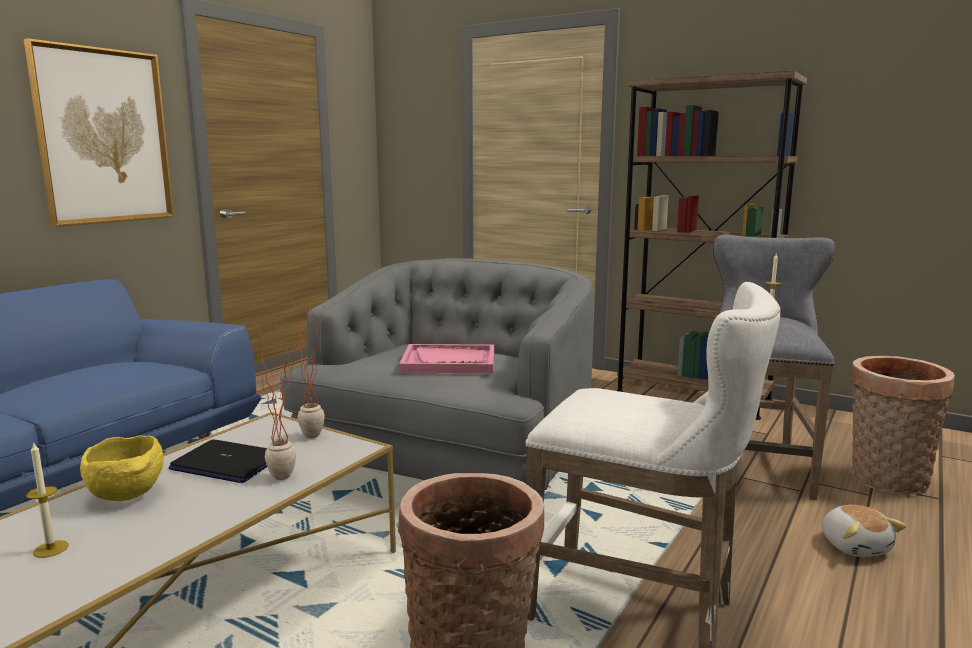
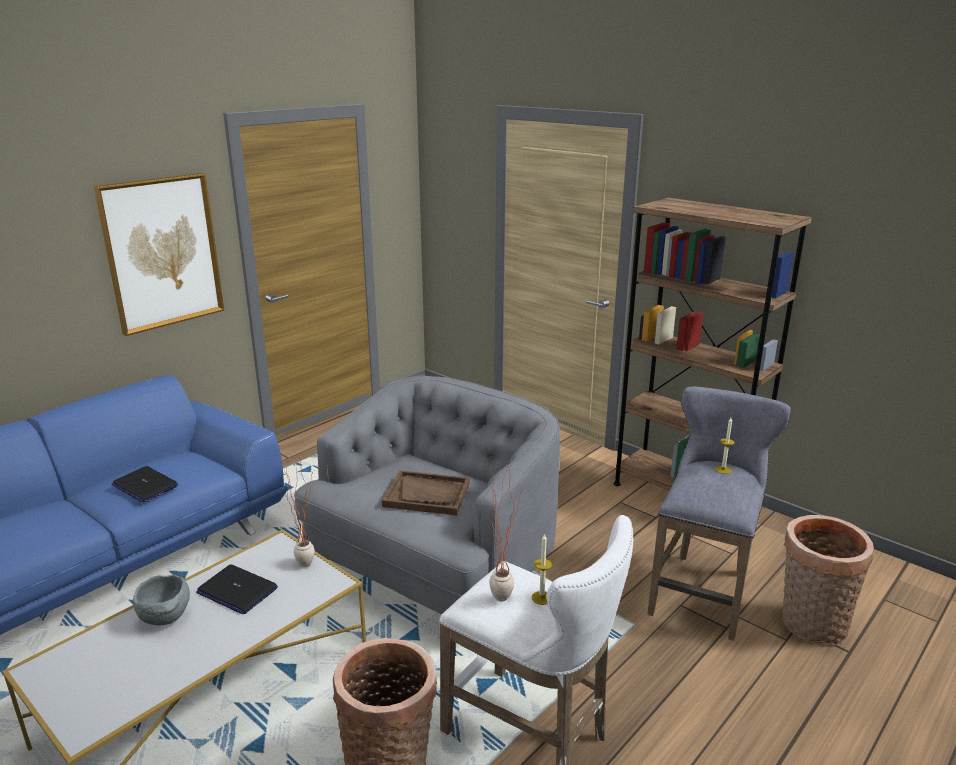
camera: 10 degrees right, 10 degrees up
candle [26,442,69,558] -> candle moved to [532,533,552,605]
yellow bowl [80,436,164,501] -> grey bowl [133,575,190,625]
potted plant [253,296,301,480] -> potted plant moved to [489,462,525,601]
pink tray [399,344,494,373] -> brown tray [382,470,470,516]
plush toy [822,505,907,557] -> none
none -> laptop [111,466,178,502]

